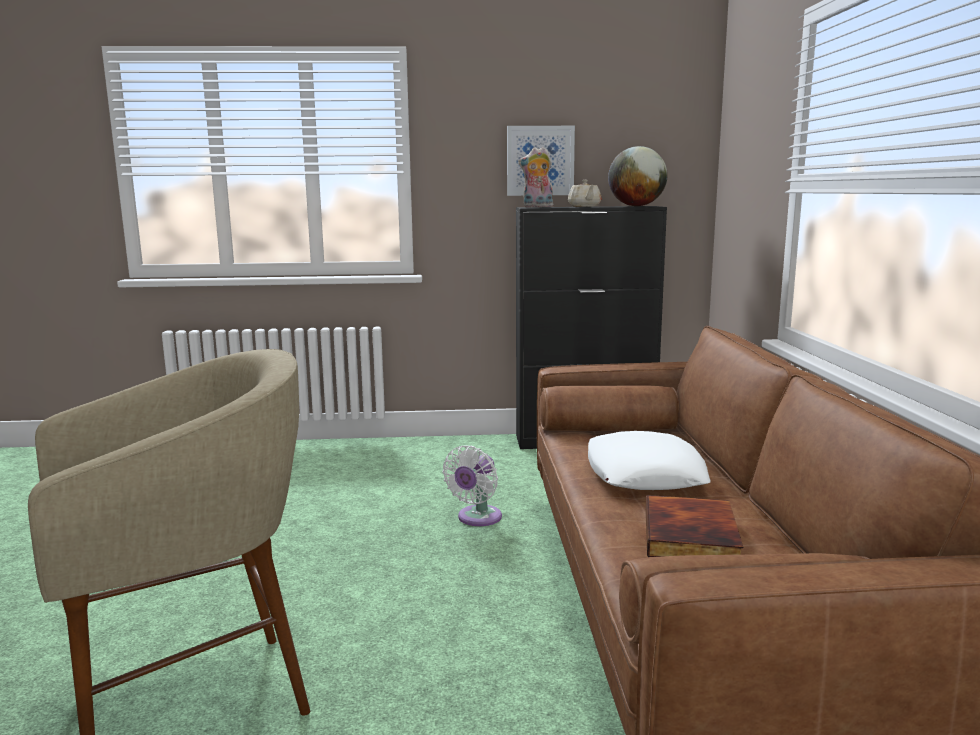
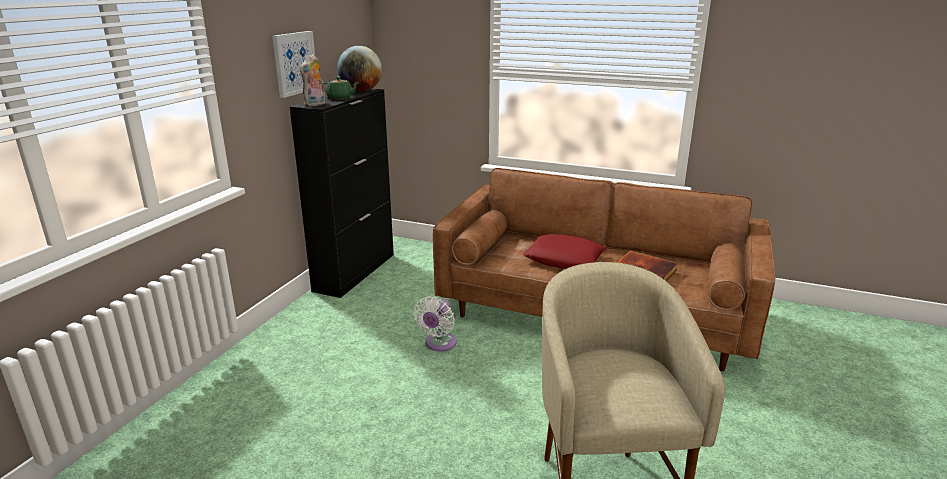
camera: 65 degrees left, 10 degrees up
white fan [442,445,502,526] -> white fan turned 60 degrees clockwise [413,296,457,351]
beige teapot [568,180,601,207] -> green teapot [323,77,360,99]
white pillow [588,431,711,490] -> red pillow [523,234,607,269]

